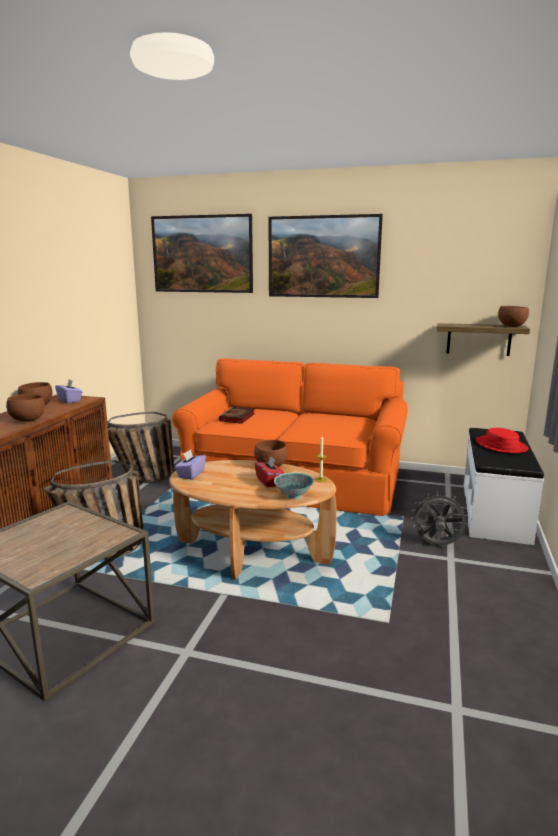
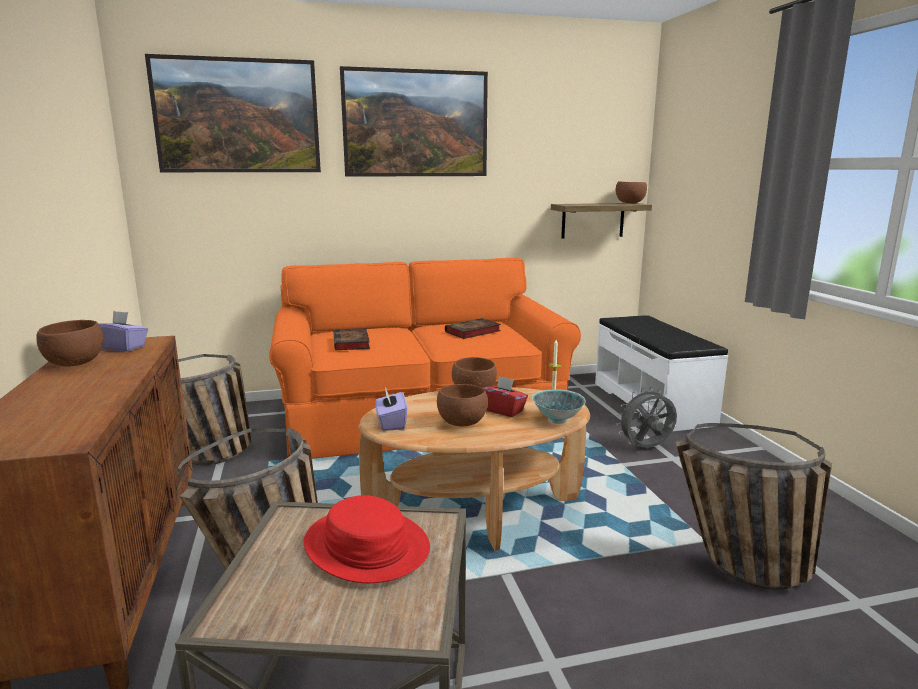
camera: 30 degrees left, 0 degrees up
brown bowl [6,394,45,422] -> brown bowl moved to [437,384,488,427]
red hat [476,428,529,453] -> red hat moved to [304,495,430,583]
none -> book [445,318,501,339]
none -> basket [675,423,832,590]

